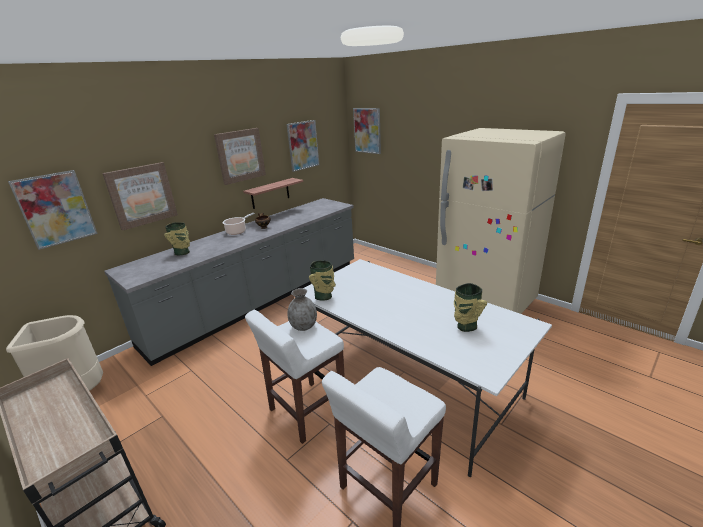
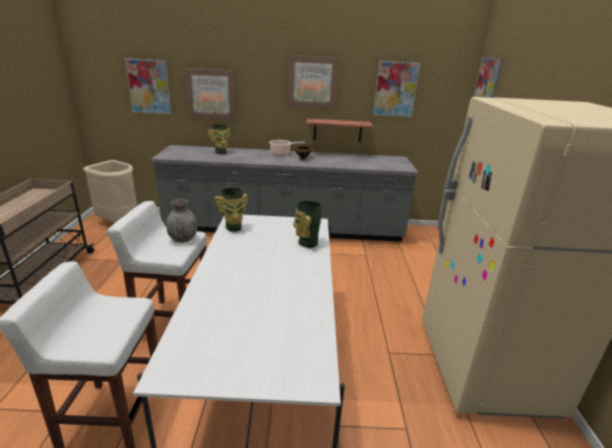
camera: 45 degrees right, 0 degrees up
vase [454,283,487,332] -> vase moved to [293,201,322,248]

